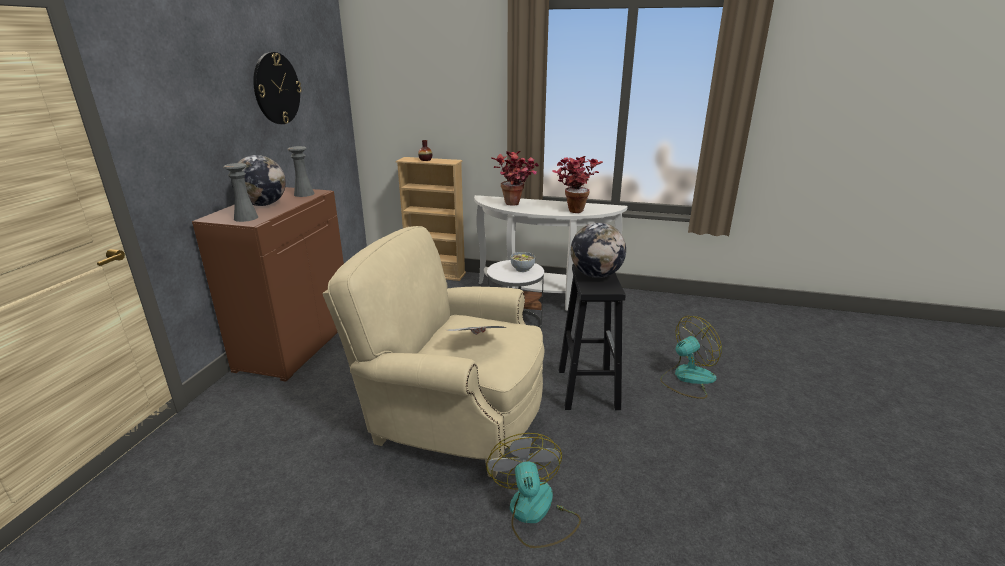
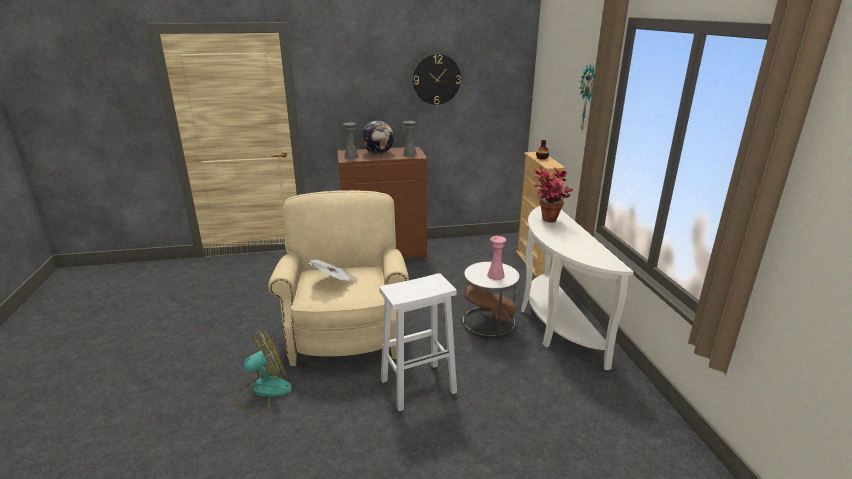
camera: 65 degrees right, 0 degrees up
bowl [510,252,535,272] -> pink vase [487,236,506,280]
potted plant [552,156,603,213] -> none
black stool [559,264,626,410] -> white stool [379,273,457,411]
globe [571,223,626,278] -> none
fan [660,316,722,399] -> none
none -> wall clock [579,65,595,130]

